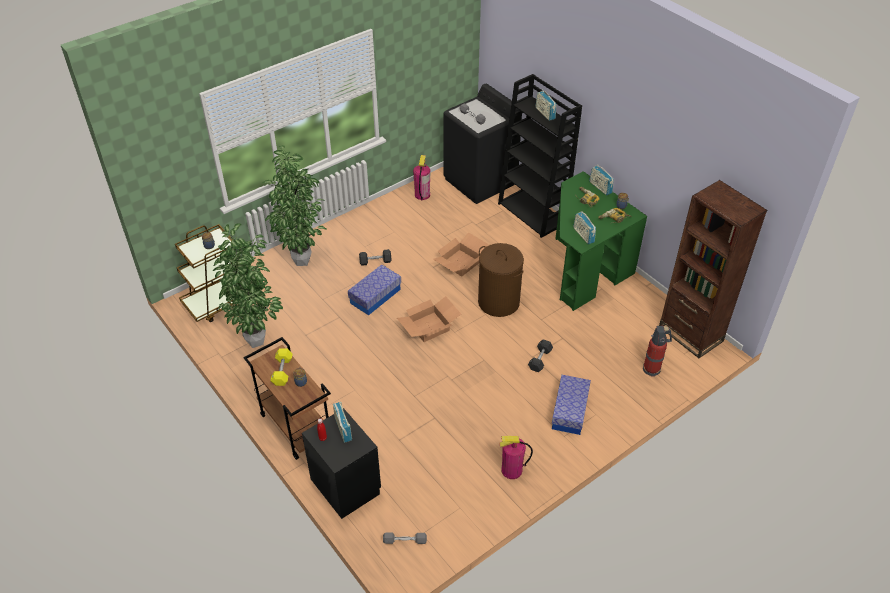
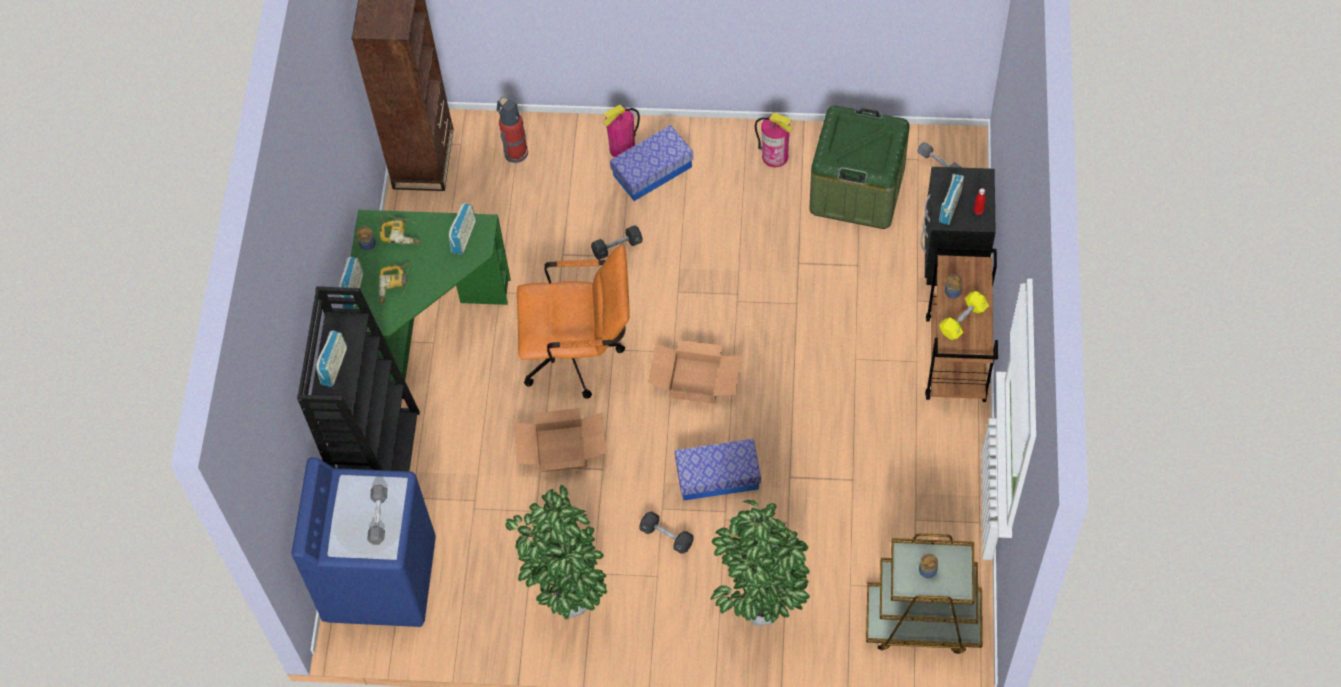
camera: 135 degrees left, 15 degrees up
potted plant [213,223,283,348] -> potted plant moved to [505,484,607,619]
fire extinguisher [413,155,431,200] -> fire extinguisher moved to [603,105,640,157]
black washing machine [444,84,522,204] -> blue washing machine [292,458,436,627]
brown laundry basket [478,243,524,317] -> orange office chair [517,245,629,399]
none -> green storage box [810,105,910,229]

